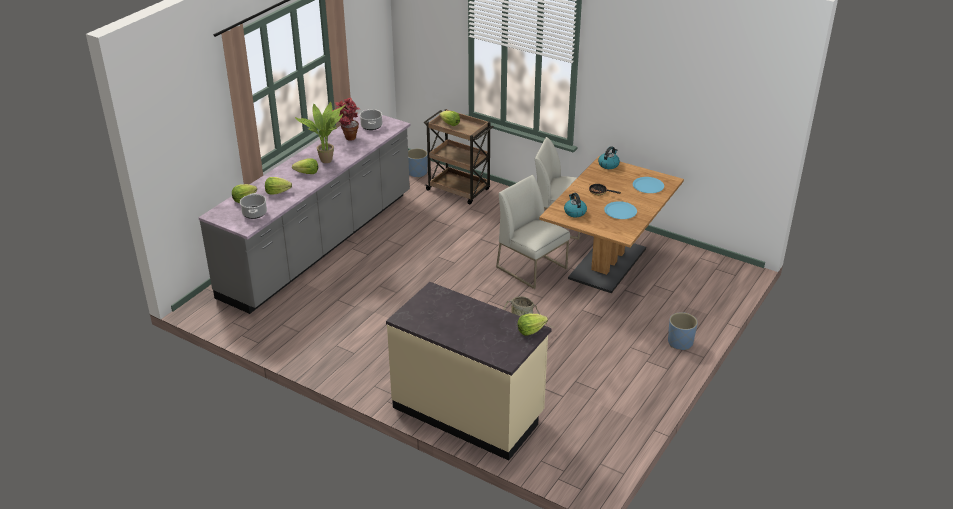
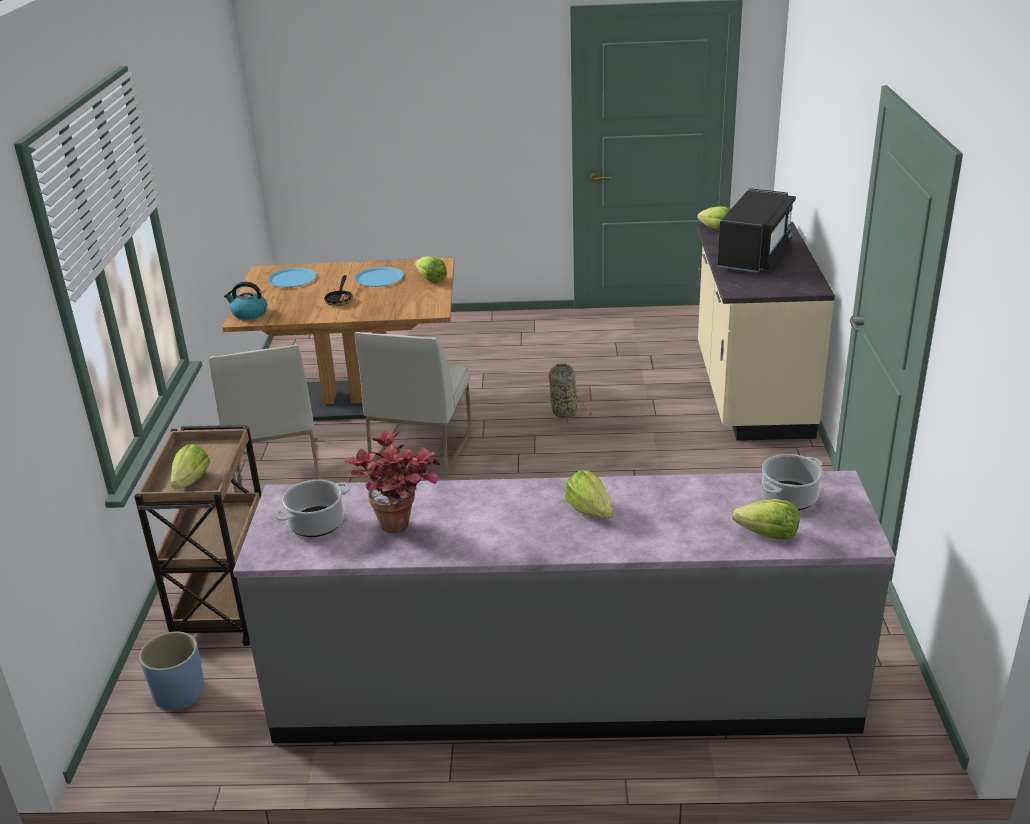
camera: 120 degrees left, 5 degrees down
lettuce [265,177,292,195] -> lettuce moved to [415,256,447,283]
potted plant [295,102,345,163] -> none
kettle [564,193,587,217] -> none
blue planter [668,312,698,350] -> none
none -> black microwave [717,188,796,273]

